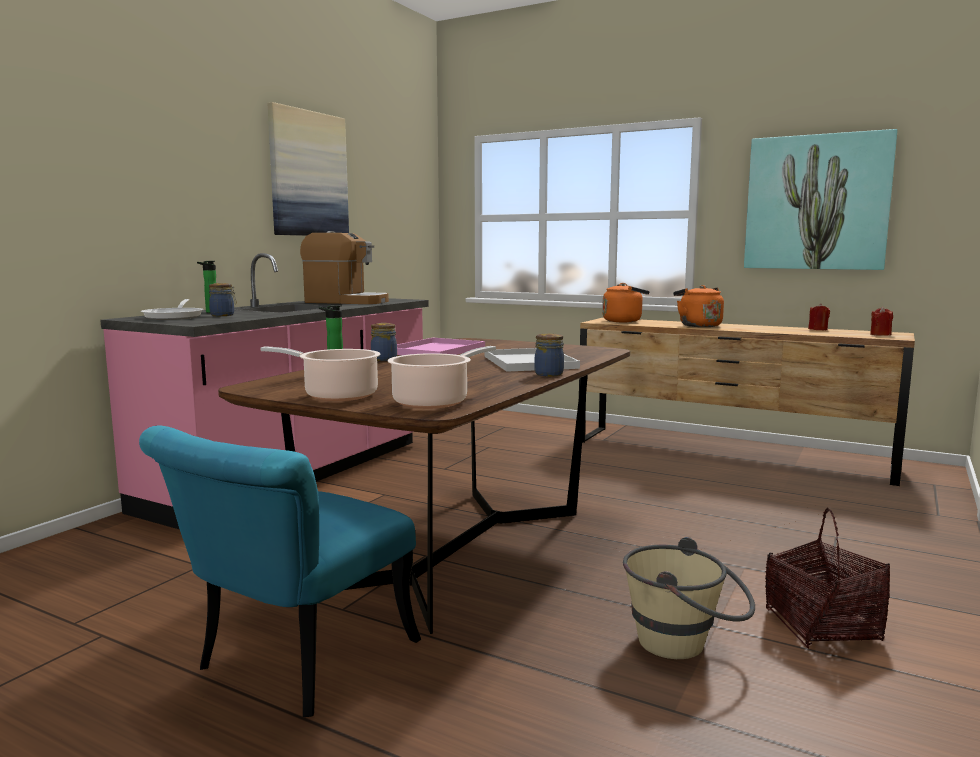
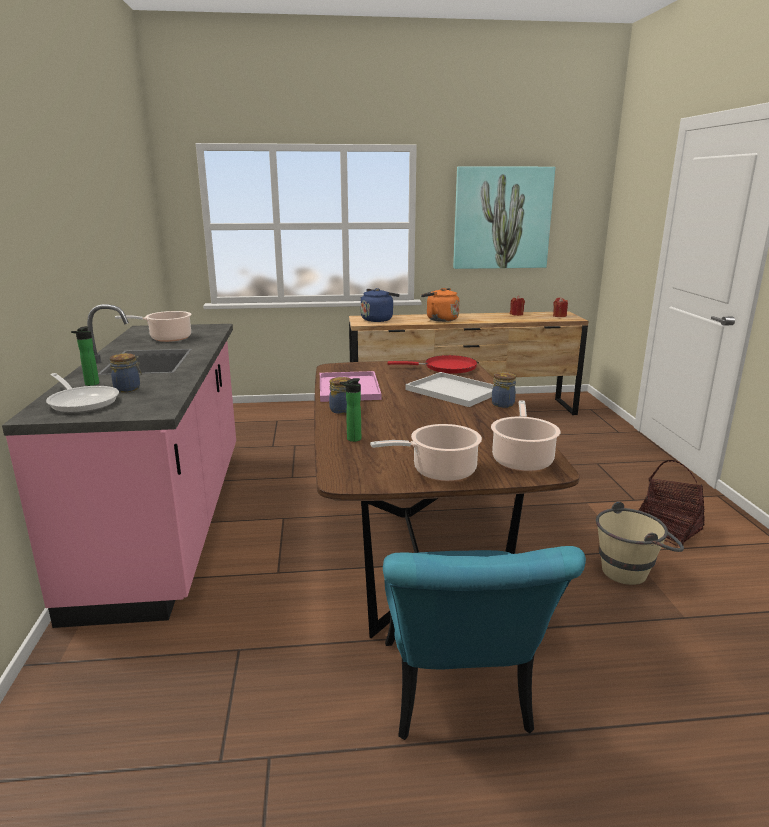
camera: 35 degrees left, 10 degrees up
picture [268,102,349,236] -> none
coffee machine [300,231,389,304] -> cooking pot [115,311,191,342]
orange kettle [602,283,650,322] -> blue kettle [360,288,400,322]
none -> red frying pan [388,355,477,374]

